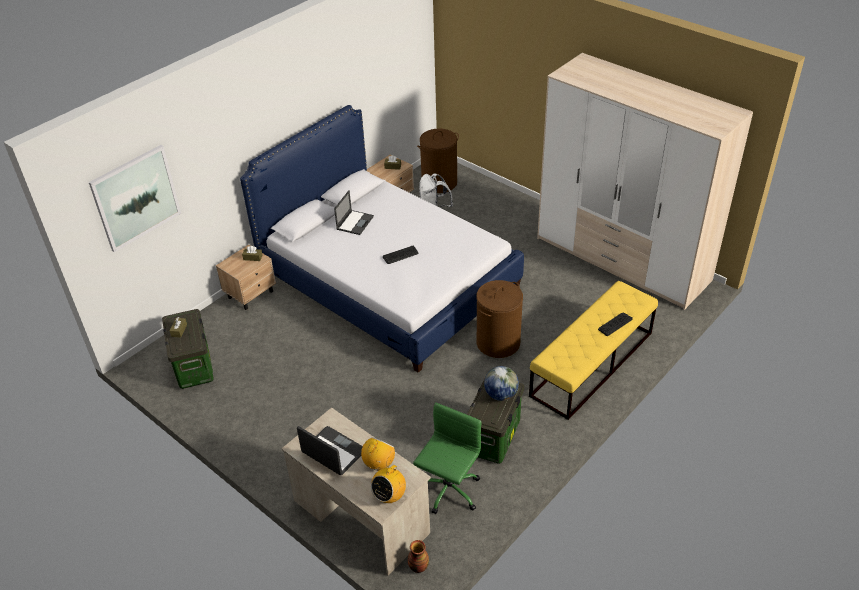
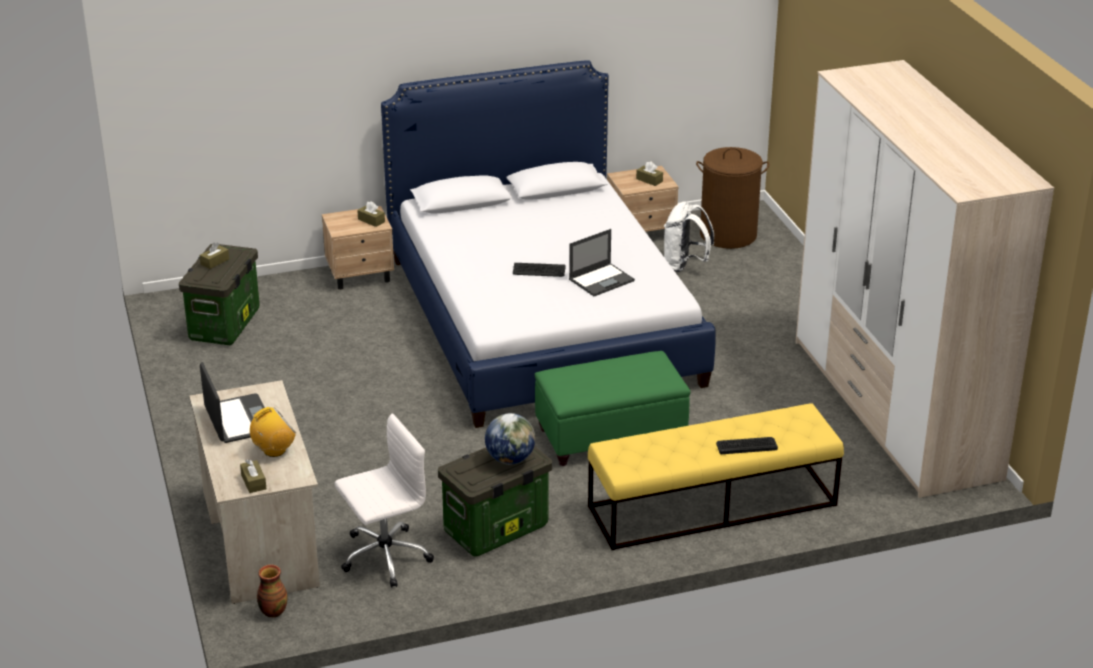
camera: 30 degrees right, 10 degrees down
picture [89,145,181,252] -> none
laptop [334,190,374,235] -> laptop moved to [569,229,635,296]
radio [371,461,406,503] -> brown tissue box [240,459,267,493]
green office chair [413,402,481,514] -> white office chair [334,413,434,587]
brown laundry basket [476,280,523,358] -> green ottoman [535,351,691,466]

